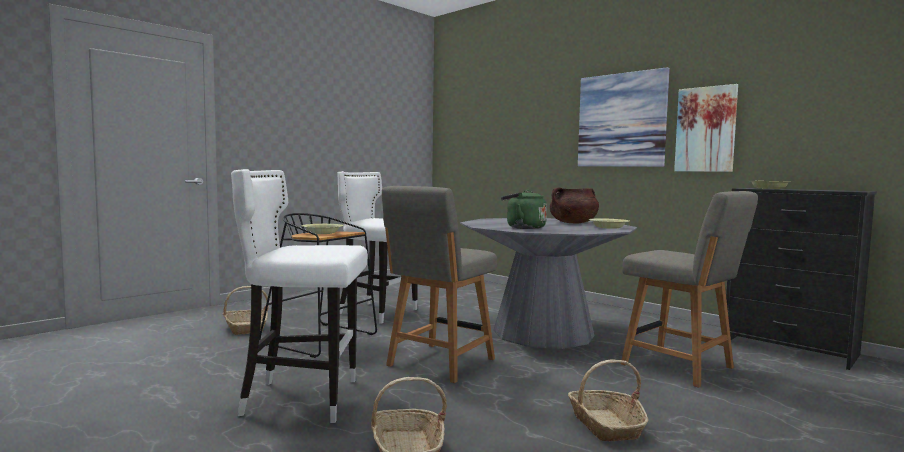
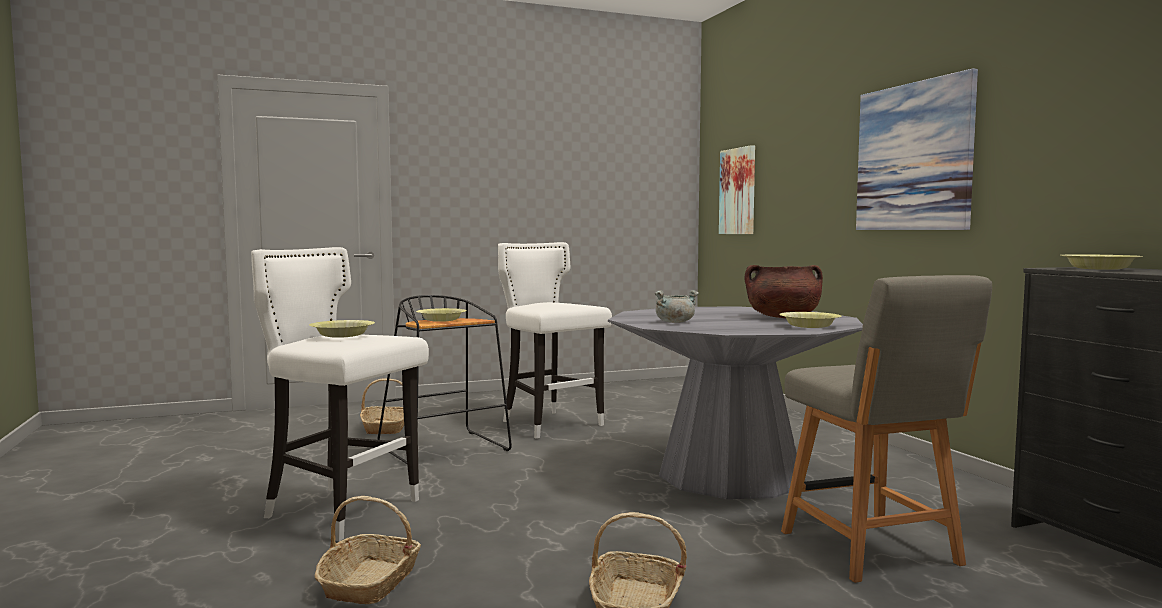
camera: 25 degrees right, 0 degrees up
grey chair [382,186,497,383] -> none
green kettle [501,190,547,229] -> grey cooking pot [655,290,699,323]
picture [674,84,738,172] -> picture moved to [719,145,755,234]
none -> yellow bowl [309,320,375,338]

